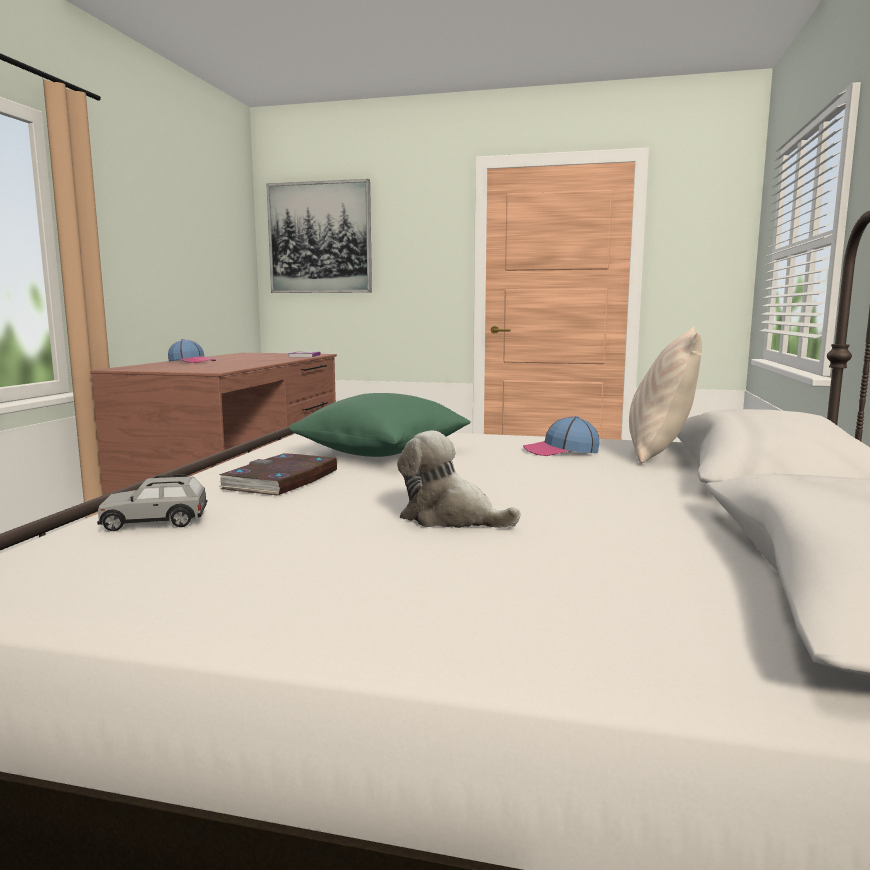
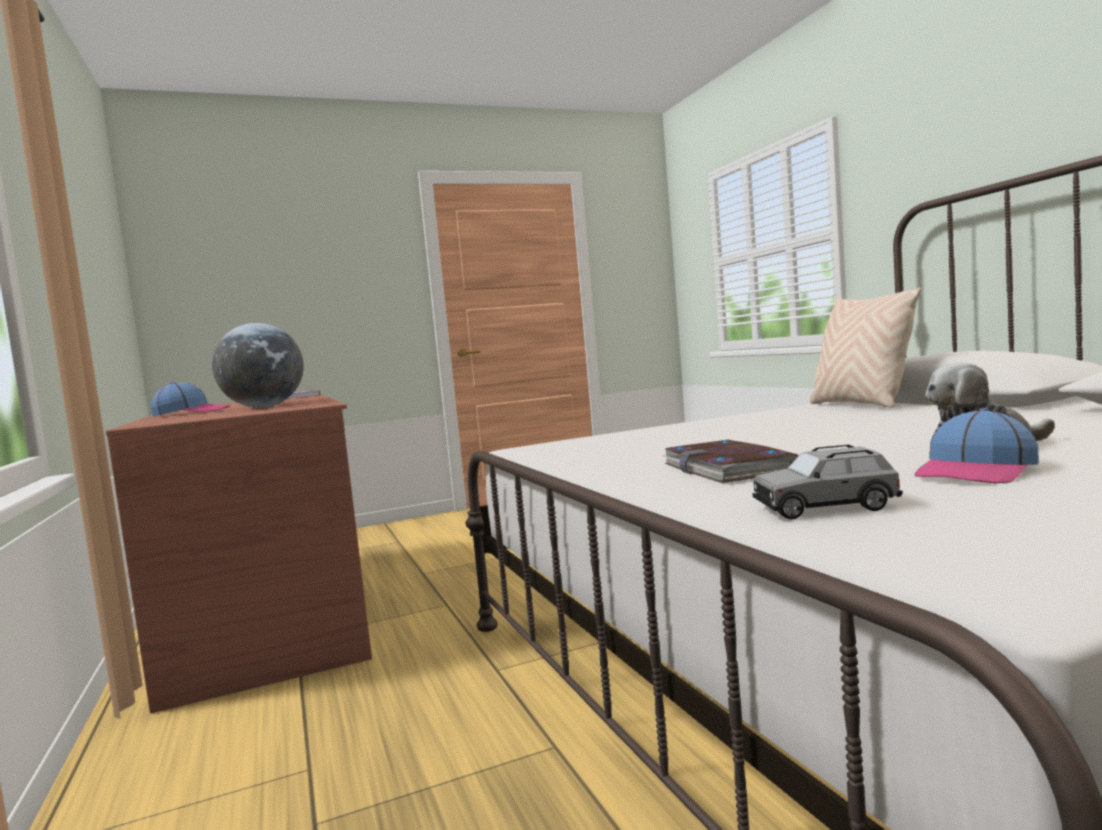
camera: 35 degrees left, 5 degrees down
grey toy car [97,474,208,531] -> grey toy car turned 45 degrees clockwise [752,445,903,520]
picture [266,179,372,293] -> none
green pillow [289,393,471,457] -> none
cap [523,416,600,456] -> cap moved to [914,408,1039,483]
none -> globe [212,323,304,408]

